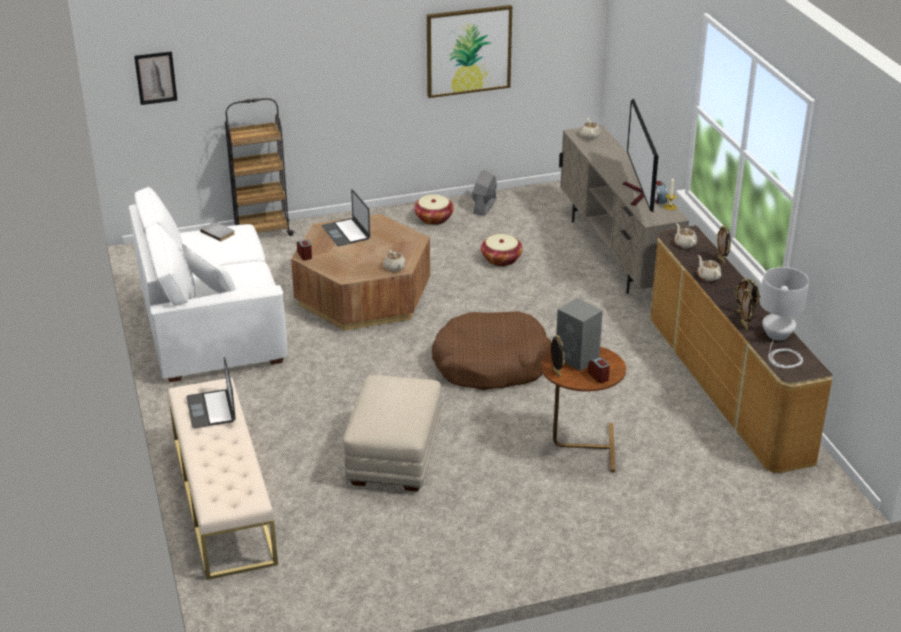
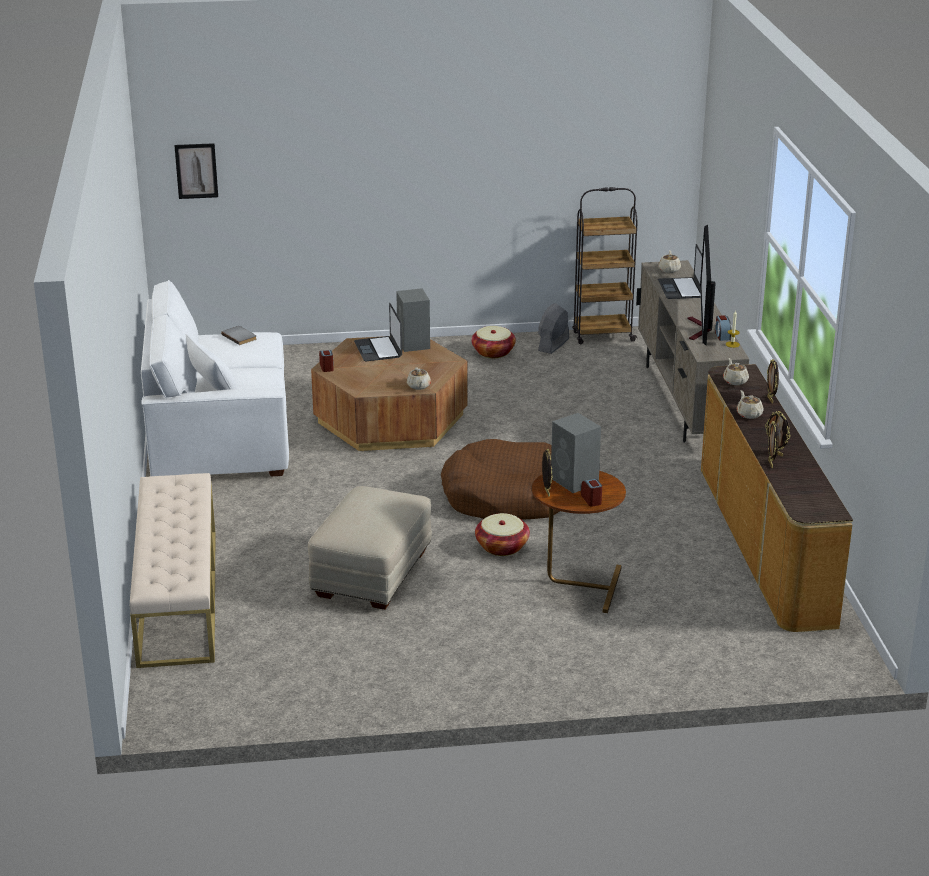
camera: 10 degrees right, 5 degrees down
laptop [186,357,236,428] -> laptop moved to [658,244,702,299]
brown cart [225,98,296,236] -> brown cart moved to [572,187,638,344]
picture [427,5,512,98] -> none
basket [481,234,523,266] -> basket moved to [475,513,530,556]
white table lamp [760,267,809,369] -> none
none -> grey speaker [396,288,430,352]

